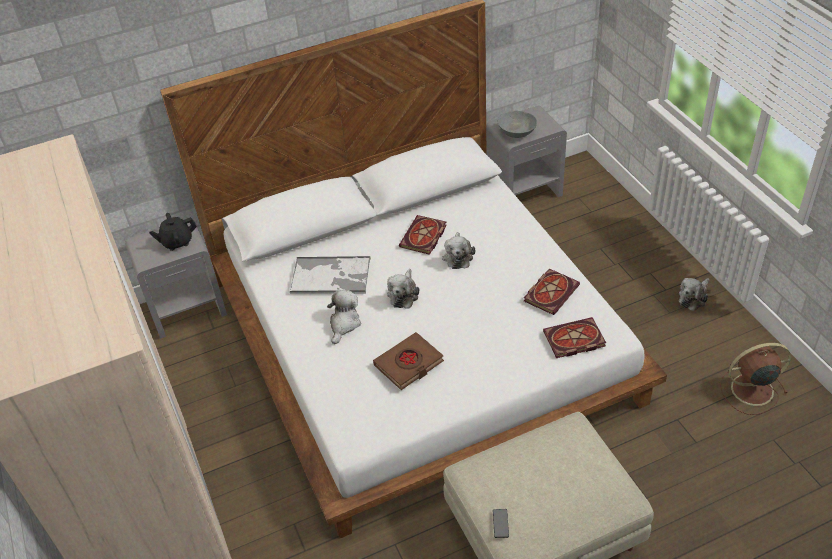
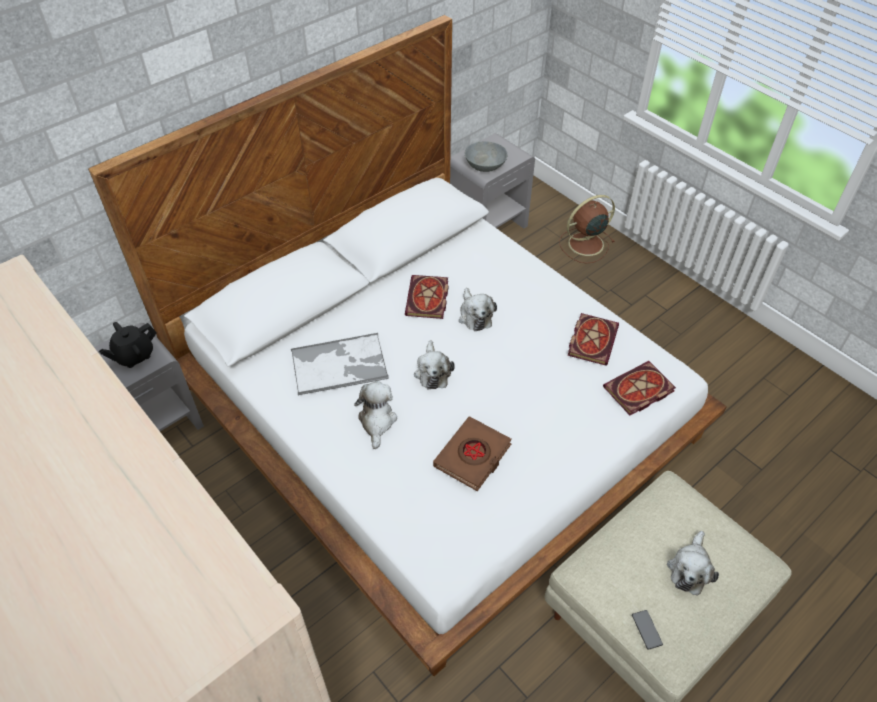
camera: 20 degrees left, 5 degrees up
plush toy [679,278,709,311] -> plush toy moved to [667,531,719,596]
brown fan [720,343,791,415] -> brown fan moved to [559,195,615,263]

